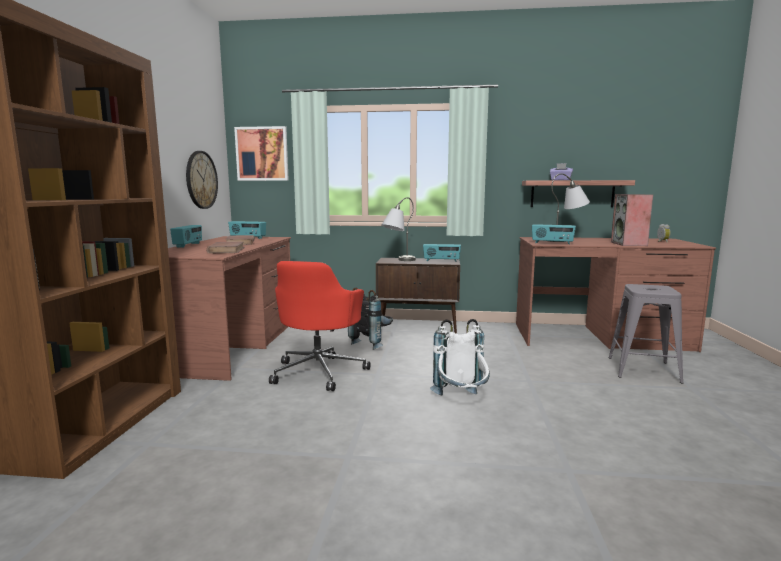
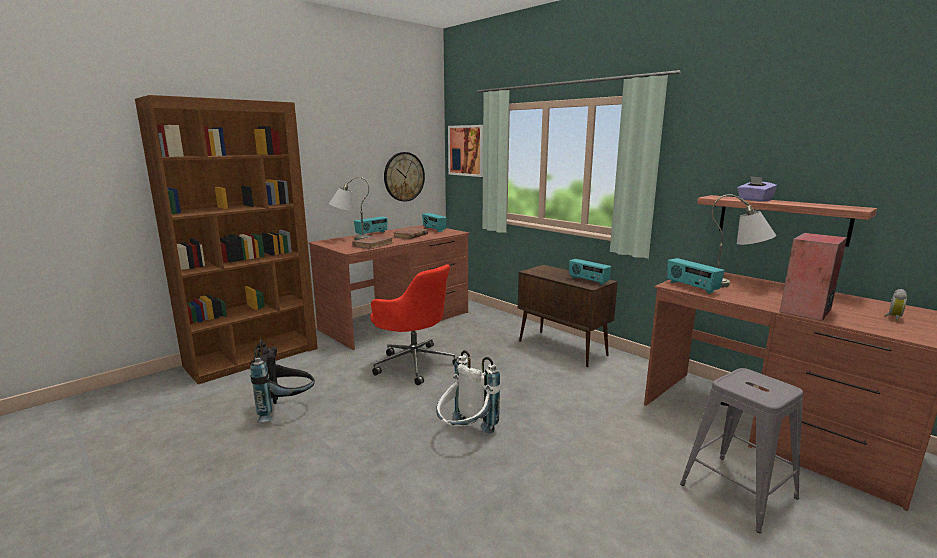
camera: 40 degrees right, 5 degrees up
red office chair [269,261,371,391] -> red office chair turned 105 degrees counterclockwise [370,264,458,385]
black backpack [348,287,393,350] -> black backpack moved to [250,338,315,422]
grey table lamp [382,197,416,261] -> grey table lamp moved to [329,177,372,241]

